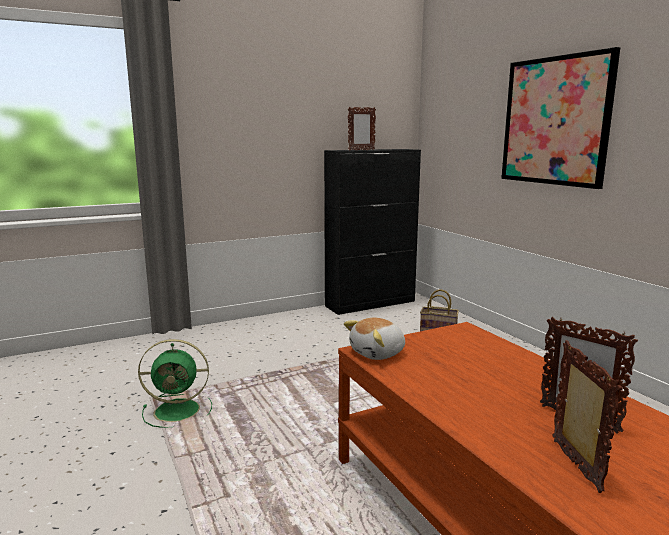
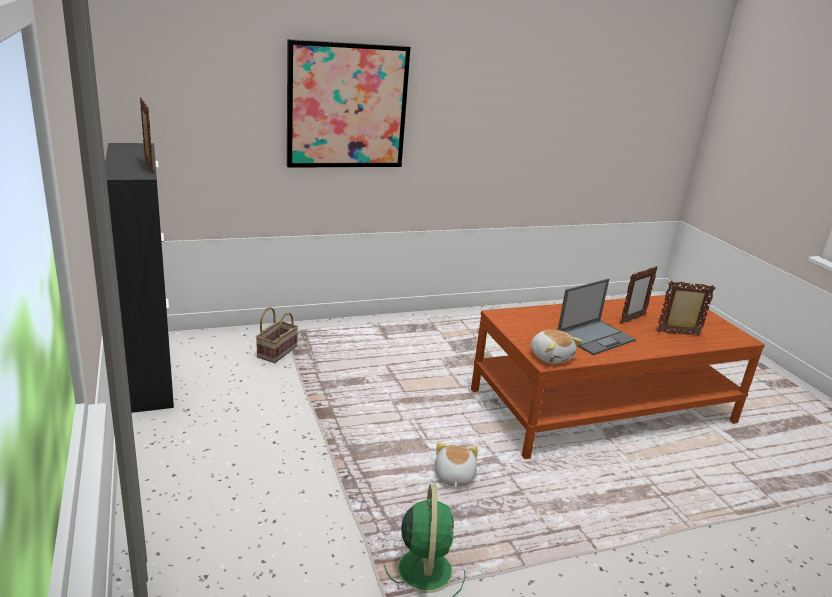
camera: 85 degrees left, 10 degrees up
none -> plush toy [435,442,478,488]
none -> laptop [558,279,636,355]

